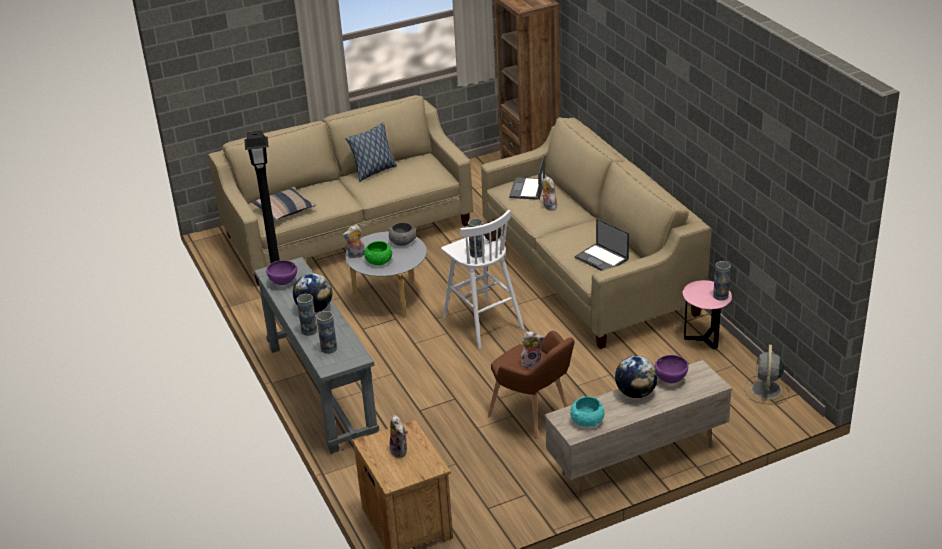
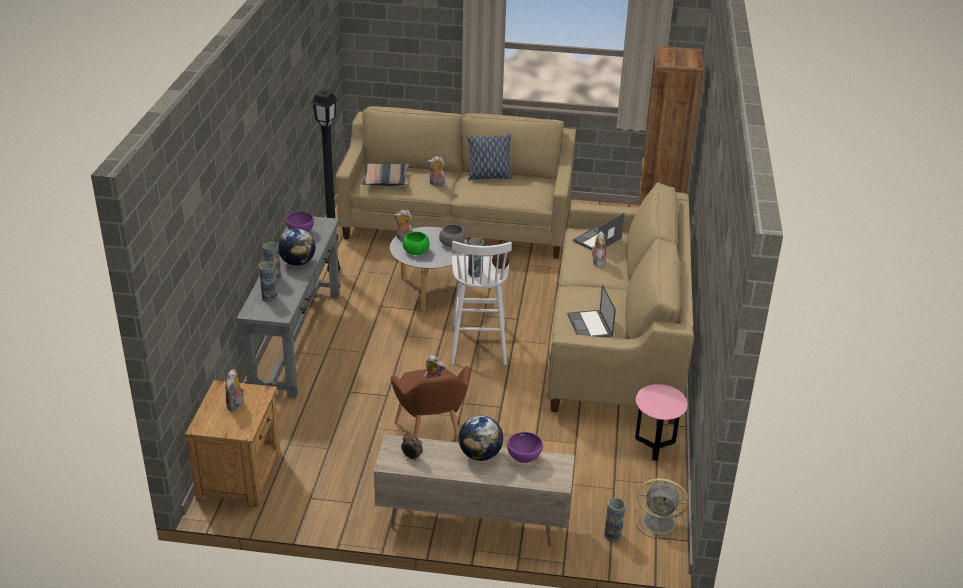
camera: 30 degrees right, 0 degrees up
turquoise bowl [570,396,604,427] -> alarm clock [401,433,423,461]
vase [713,261,731,301] -> vase moved to [604,498,625,542]
grey fan [744,344,789,404] -> grey fan turned 120 degrees counterclockwise [634,478,689,540]
none -> plush toy [427,156,446,187]

